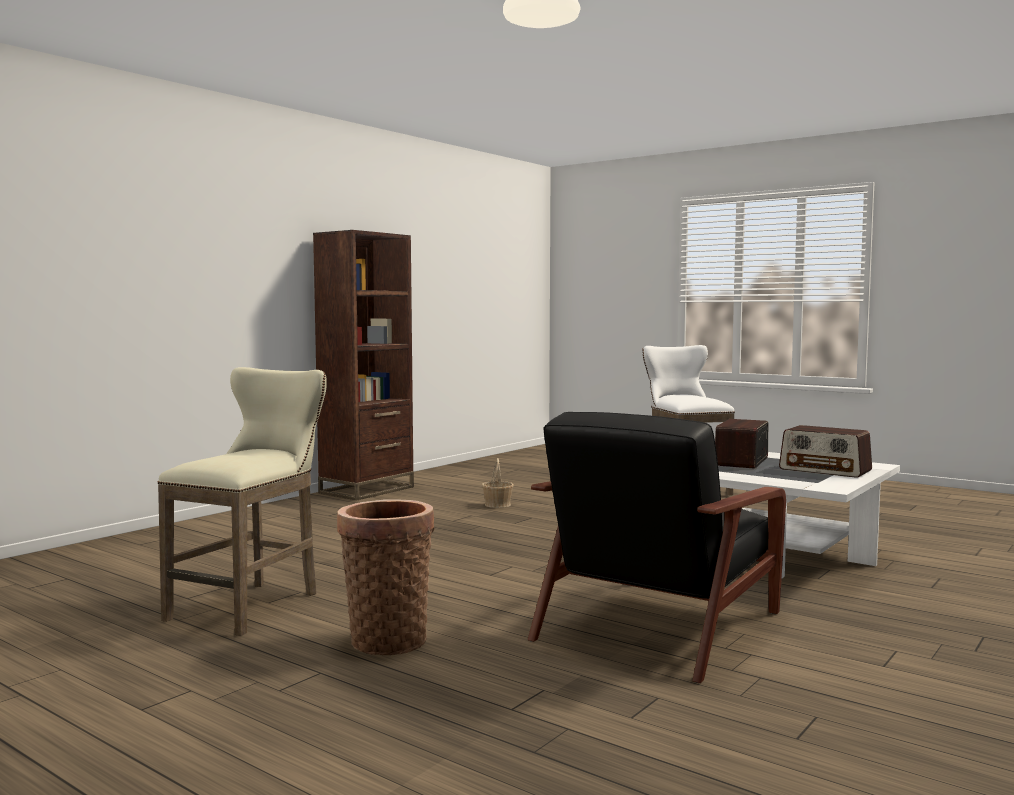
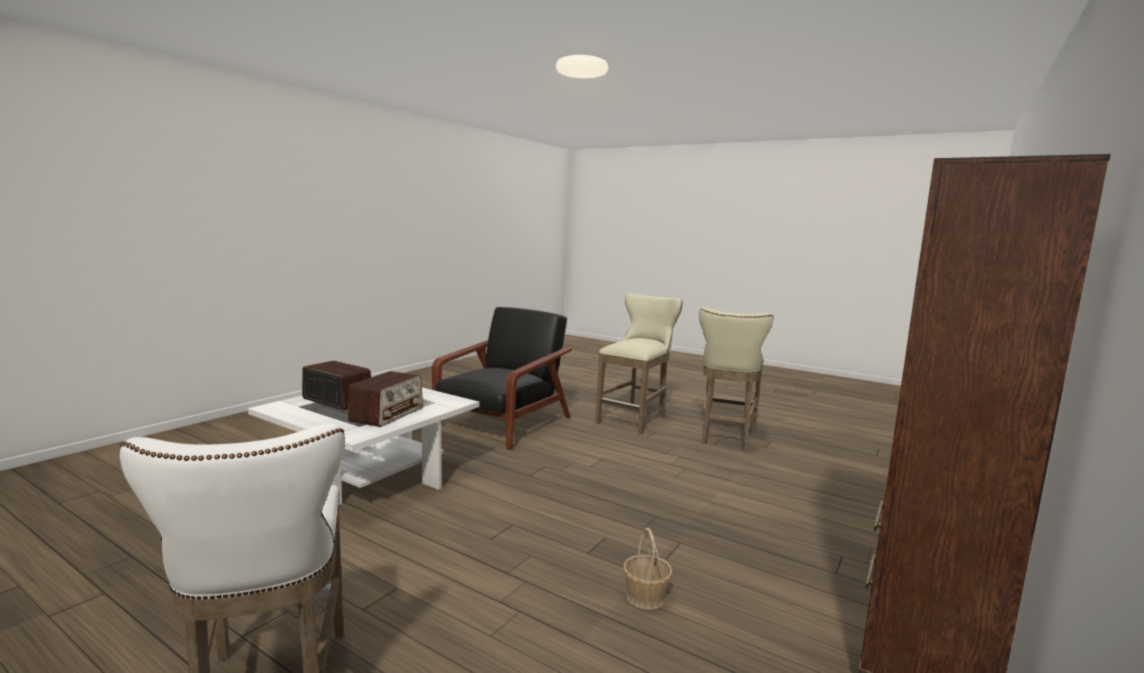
camera: 175 degrees right, 5 degrees up
basket [337,499,434,655] -> beige stool [595,294,682,435]

